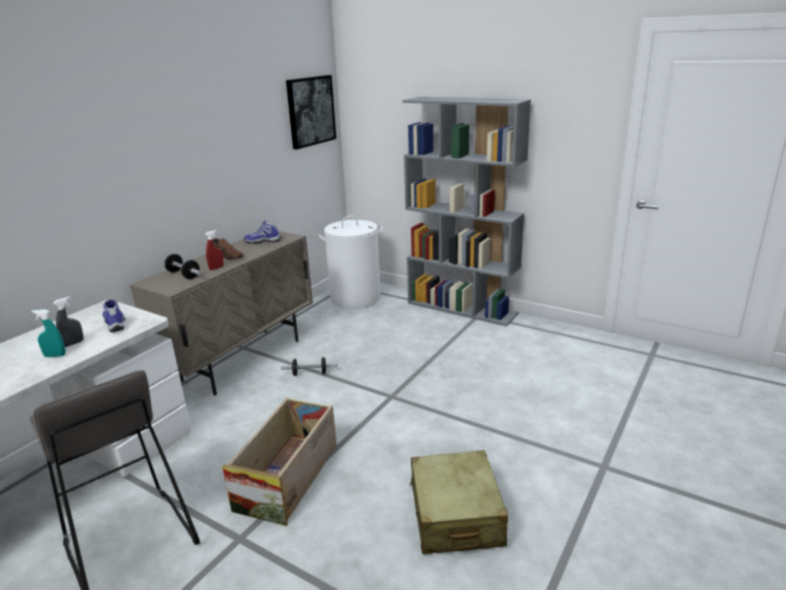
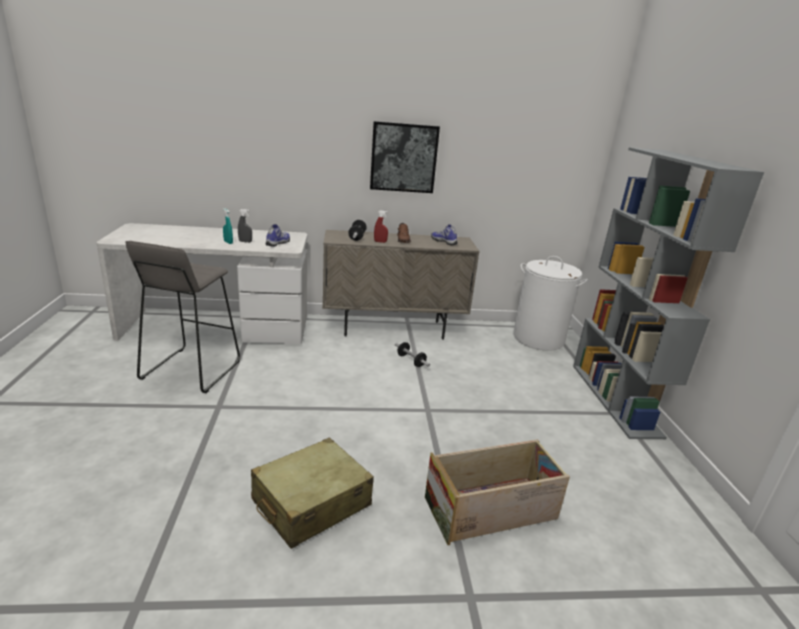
camera: 50 degrees right, 0 degrees up
crate [222,397,337,526] -> crate moved to [425,439,570,545]
picture [286,75,336,149] -> picture moved to [370,121,440,193]

